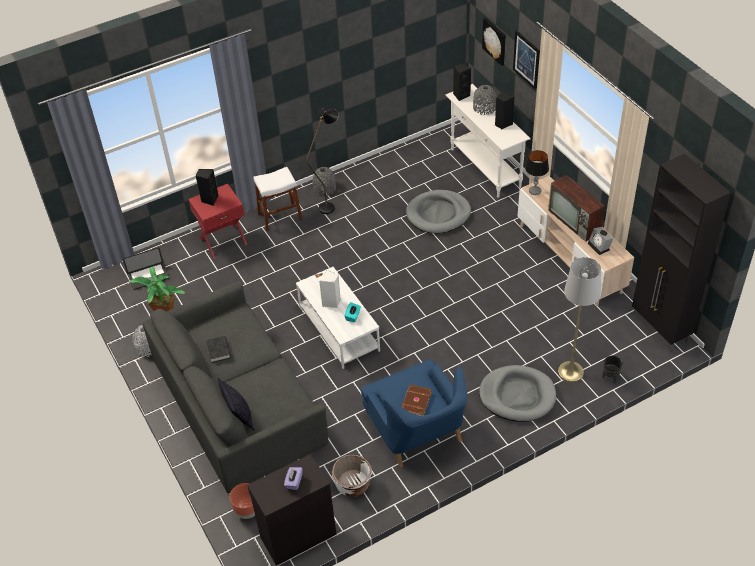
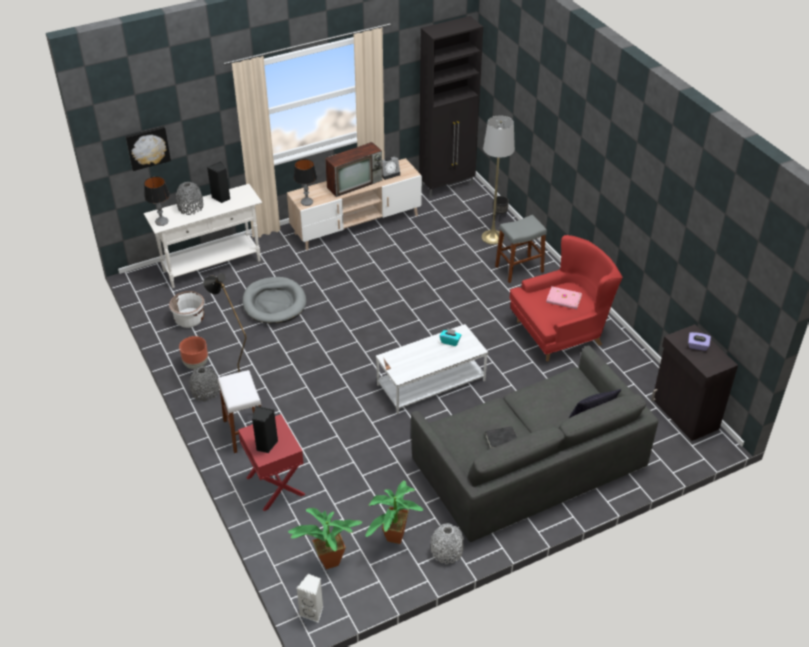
camera: 90 degrees left, 5 degrees down
laptop [123,247,169,290] -> potted plant [288,508,362,569]
brown planter [230,483,255,519] -> brown planter moved to [179,336,208,369]
white speaker [319,270,341,308] -> white speaker moved to [297,574,323,623]
white planter [332,454,372,497] -> white planter moved to [169,291,205,328]
blue armchair [361,359,468,468] -> red armchair [510,235,623,362]
brown book [402,385,432,416] -> pink book [546,286,582,309]
black speaker [453,63,471,101] -> table lamp [144,177,170,226]
grey dog bed [479,365,556,422] -> grey stool [495,215,547,283]
picture [513,31,540,89] -> none

